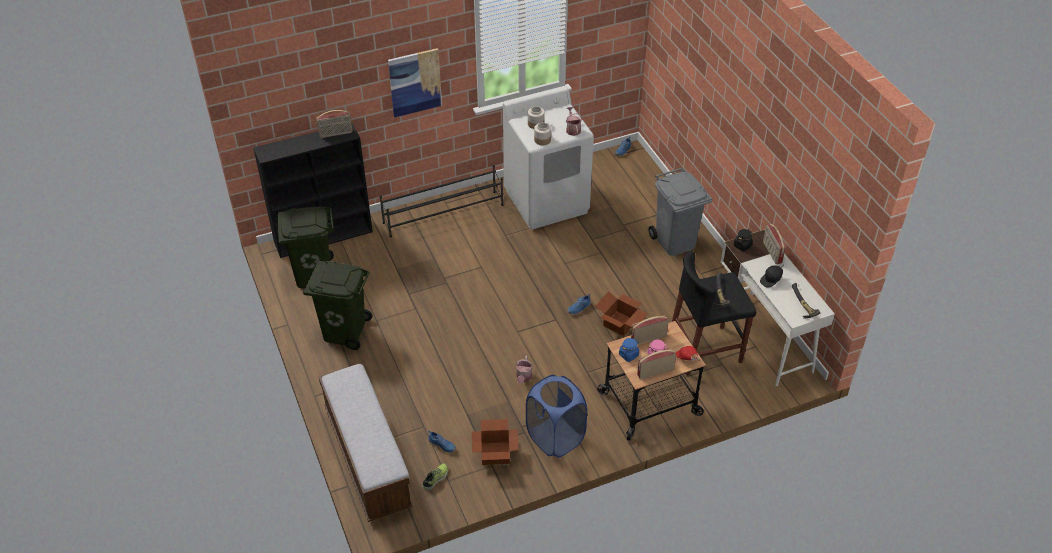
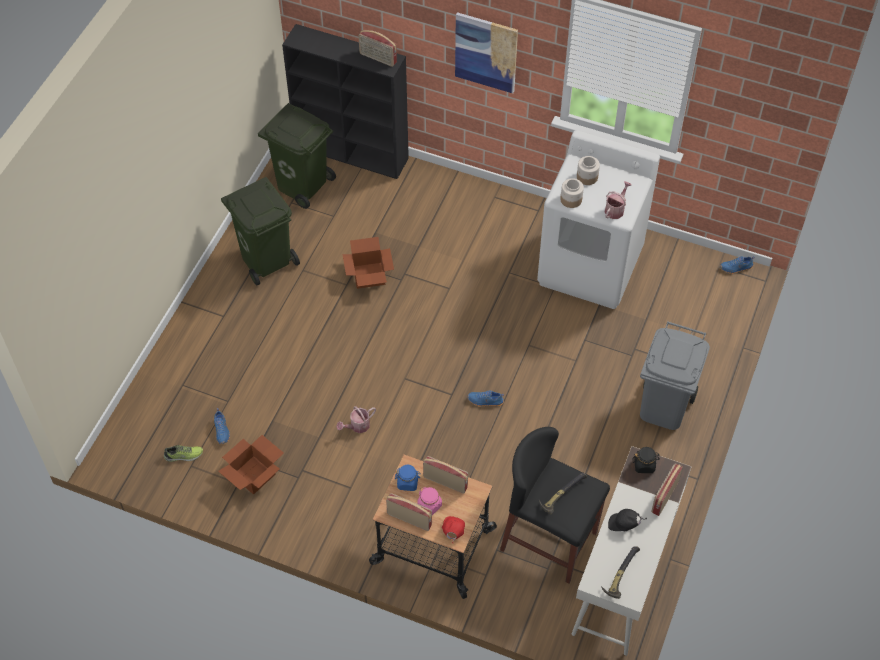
camera: 45 degrees right, 10 degrees up
bench [318,363,412,522] -> none
black shoe rack [380,165,503,238] -> none
blue laundry basket [526,375,587,458] -> none
cardboard box [596,291,648,336] -> cardboard box moved to [342,237,394,289]

